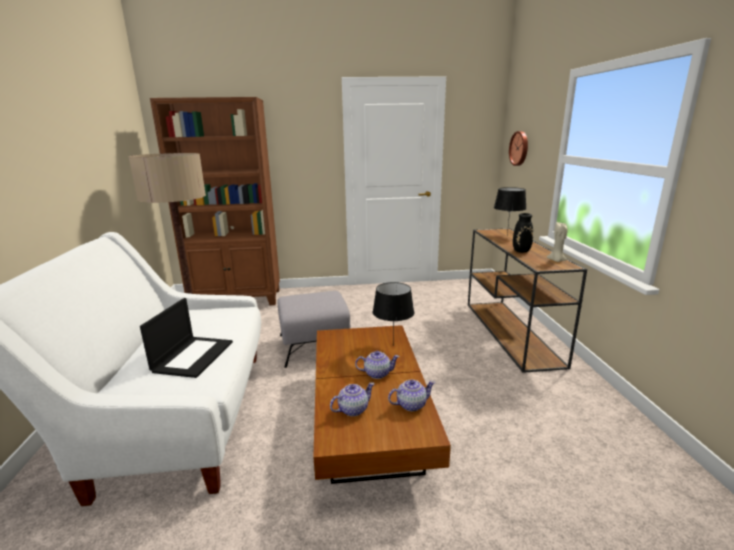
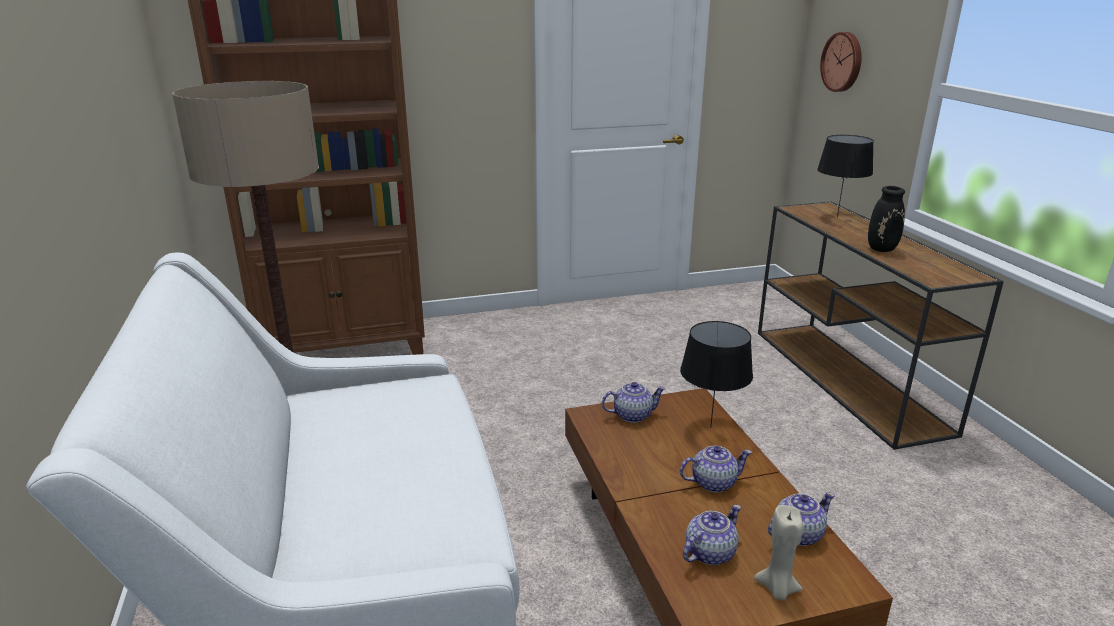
camera: 10 degrees left, 5 degrees up
laptop [140,298,233,378] -> none
grey ottoman [278,291,350,368] -> none
beige candle [547,222,568,262] -> beige candle moved to [754,505,803,600]
none -> teapot [602,382,666,423]

